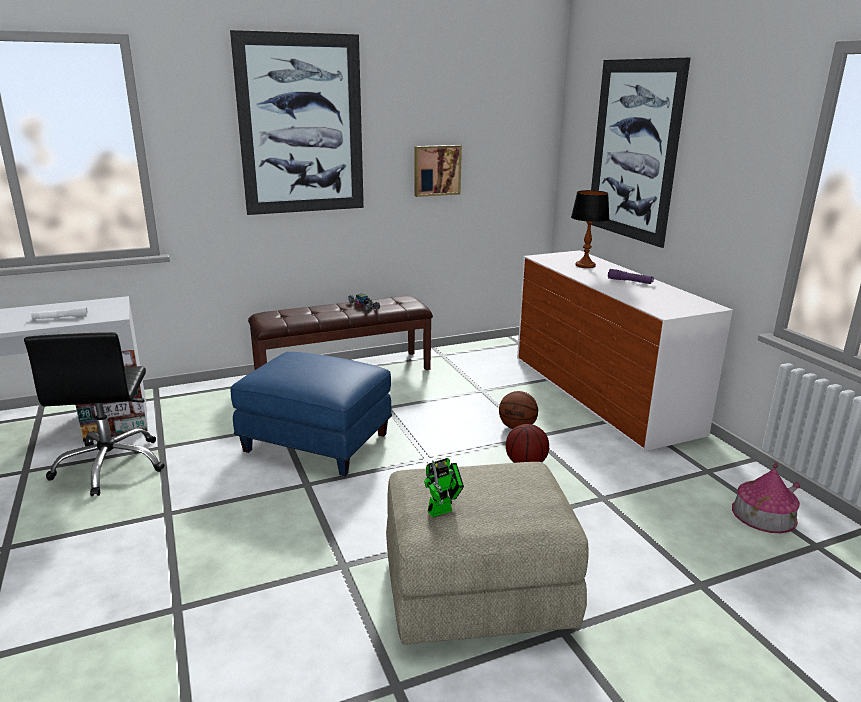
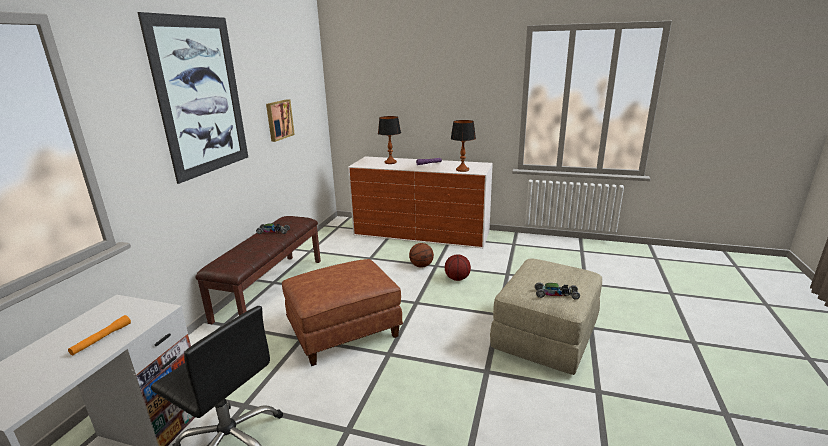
camera: 50 degrees left, 0 degrees up
white flashlight [31,307,88,319] -> orange flashlight [68,315,131,355]
blue ottoman [230,352,392,476] -> brown ottoman [282,259,403,366]
toy robot [424,458,464,517] -> toy car [535,282,580,299]
picture [591,58,690,248] -> none
toy house [732,462,800,533] -> none
none -> table lamp [451,120,476,172]

